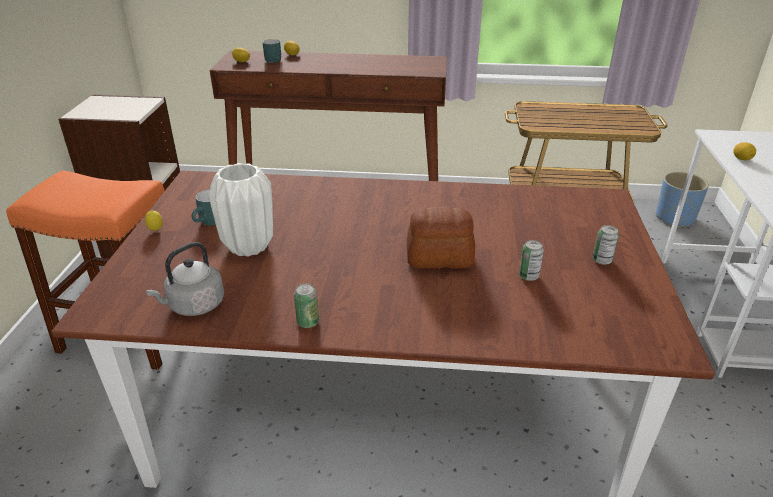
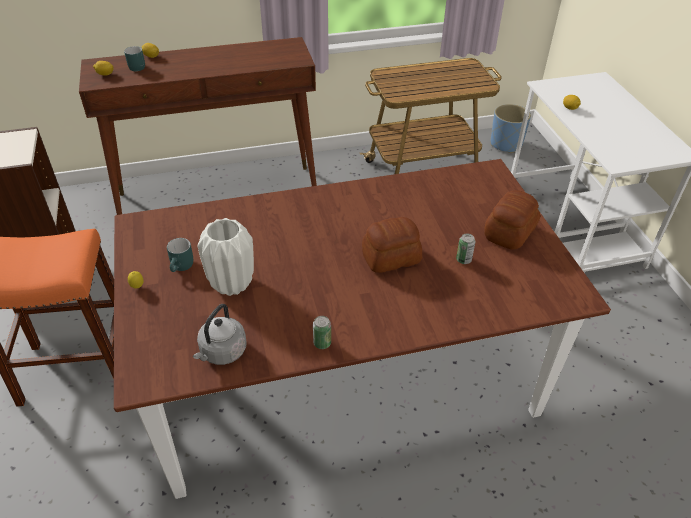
camera: 20 degrees left, 10 degrees up
can [593,225,619,265] -> bread [484,190,540,250]

